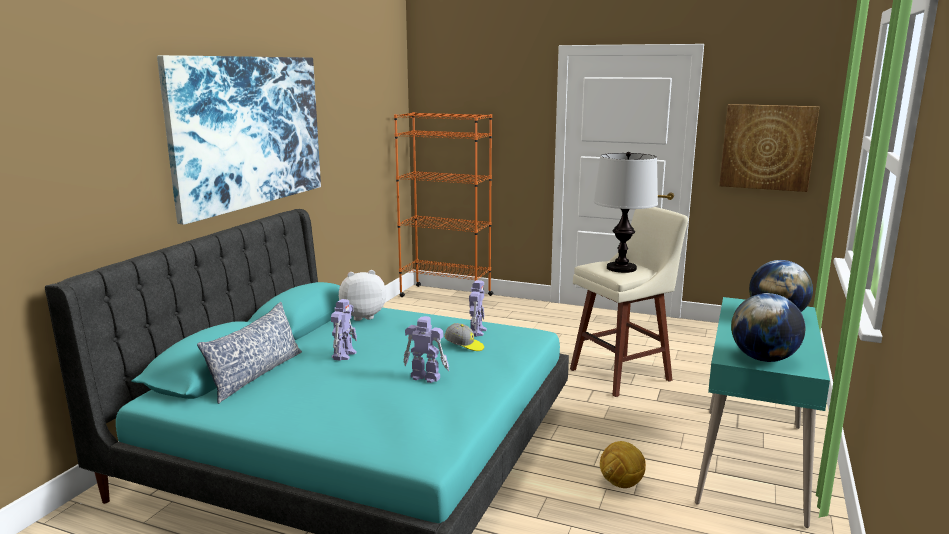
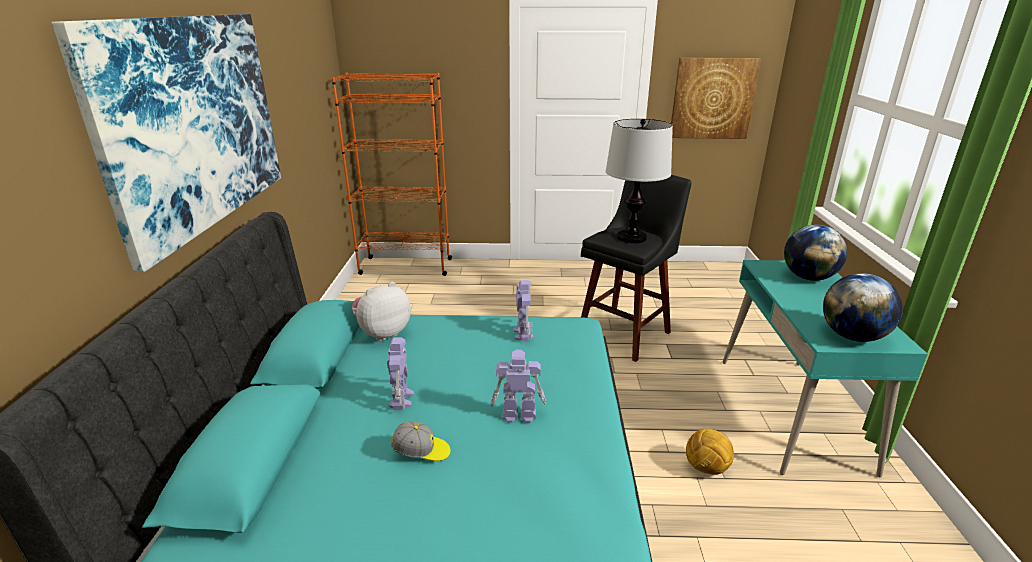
camera: 20 degrees left, 10 degrees up
pillow [197,302,302,404] -> none
cap [444,323,484,351] -> cap moved to [391,421,450,461]
beige stool [570,207,688,397] -> black stool [581,175,691,362]

